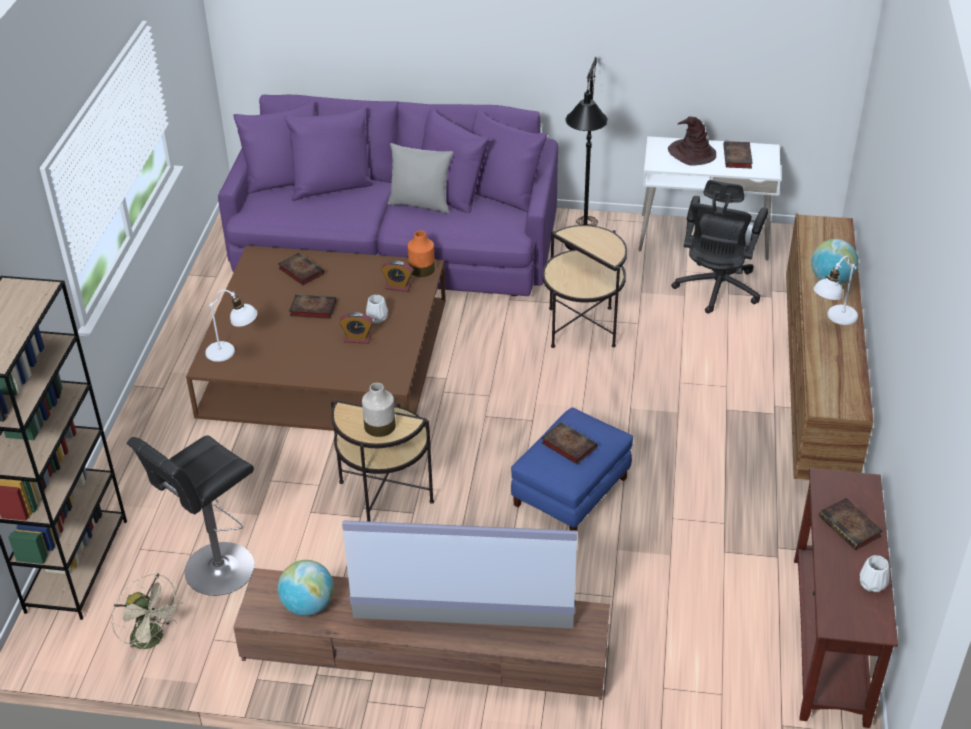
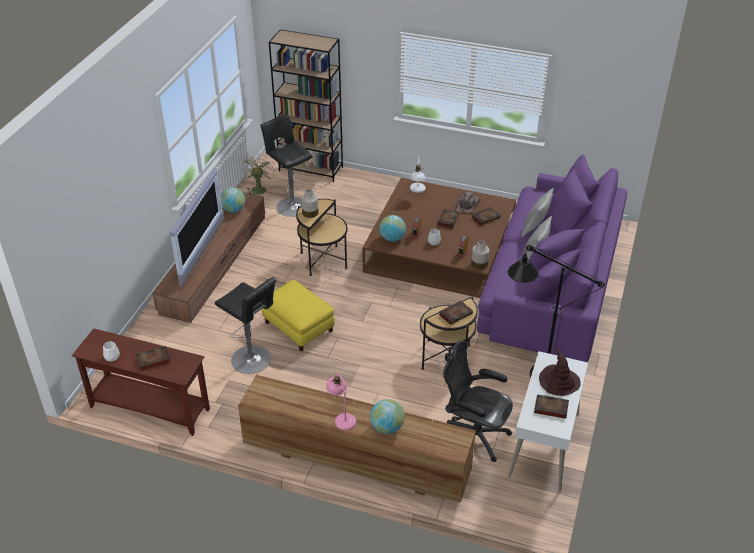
camera: 100 degrees right, 0 degrees up
beige fan [111,573,183,661] -> beige fan turned 135 degrees clockwise [242,157,275,195]
orange vase [408,231,435,277] -> beige vase [471,240,489,269]
blue ottoman [511,407,633,531] -> yellow ottoman [262,279,335,351]
book [541,422,598,464] -> book moved to [439,301,473,325]
white table lamp [814,256,858,325] -> pink table lamp [326,374,356,430]
none -> black stool [215,277,277,374]
none -> globe [379,215,406,242]
none -> brown hat [455,192,480,213]
none -> grey pillow [521,188,554,237]

